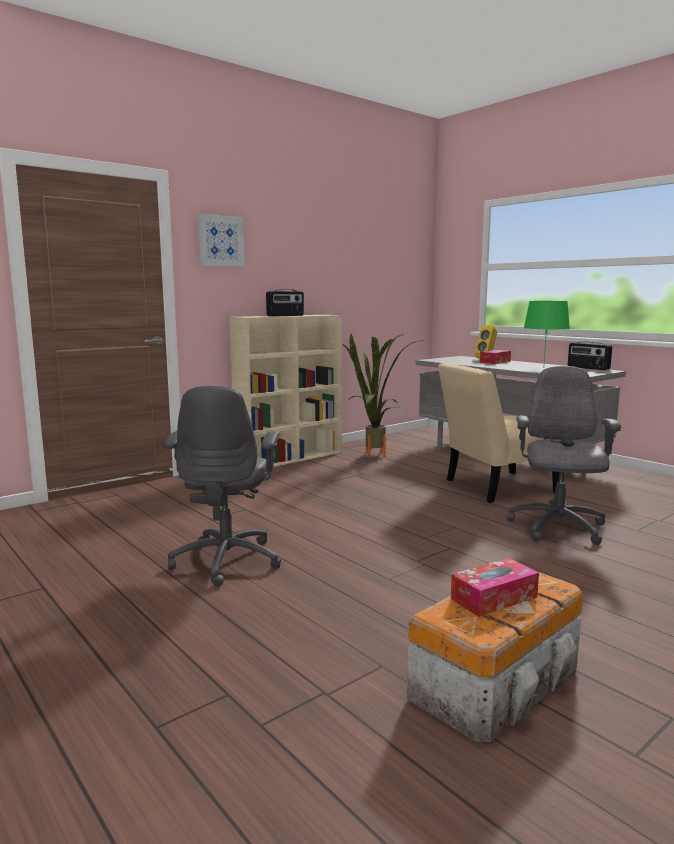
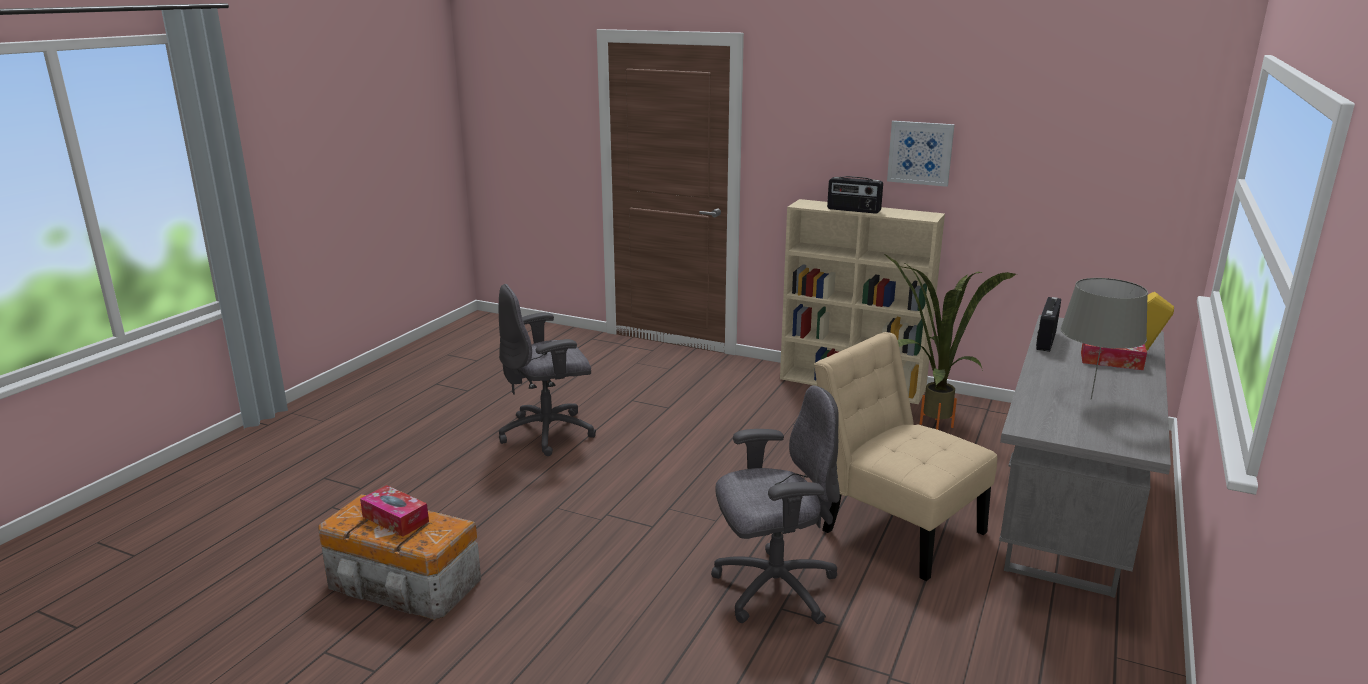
camera: 65 degrees right, 10 degrees up
picture [198,213,245,267] -> picture moved to [887,121,955,187]
green table lamp [524,301,570,363] -> grey table lamp [1060,278,1148,400]
radio [568,341,612,370] -> radio moved to [1036,297,1061,352]

